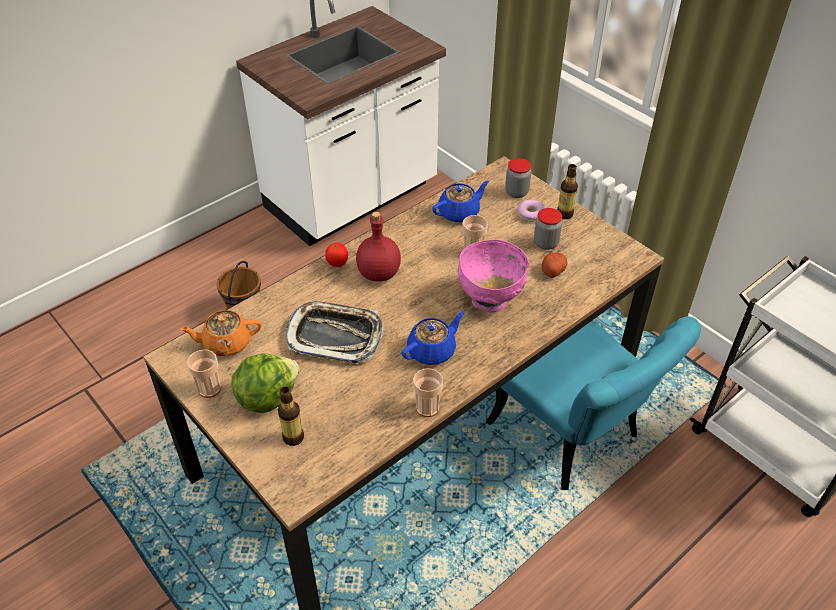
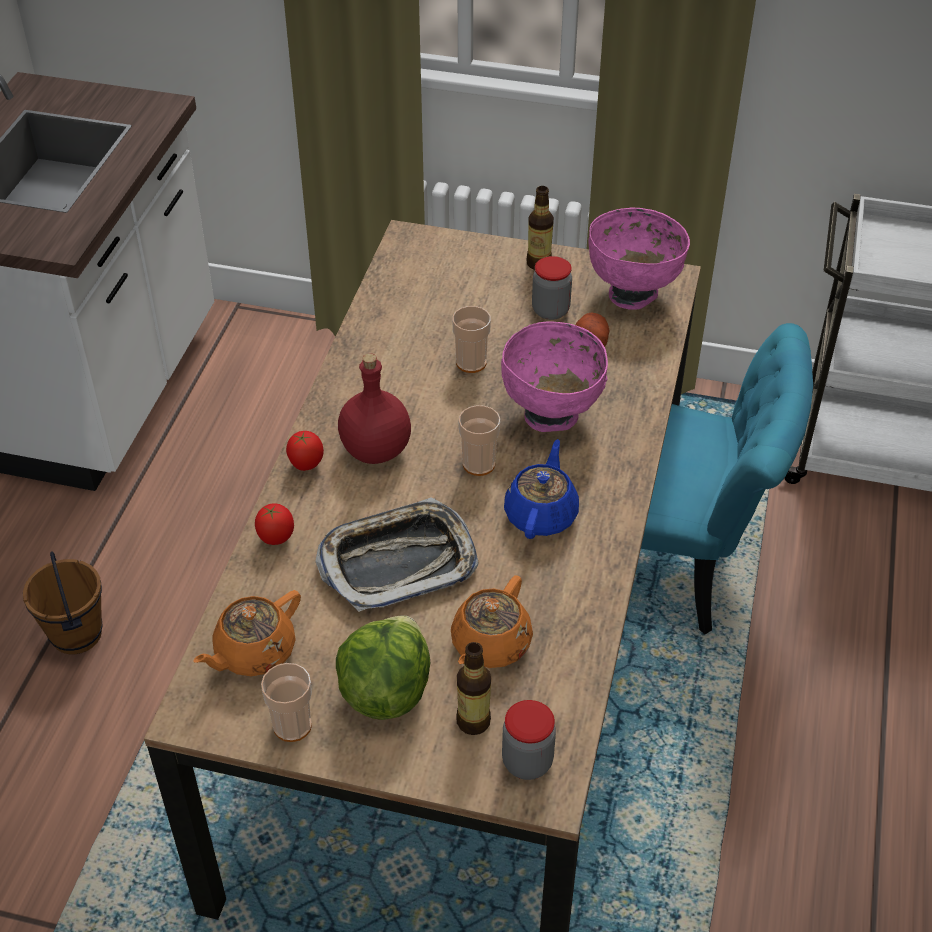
camera: 35 degrees left, 0 degrees up
cup [413,368,443,417] -> cup moved to [458,405,500,476]
blue teapot [432,180,489,223] -> none
jar [505,158,531,198] -> jar moved to [502,700,556,780]
donut [518,200,545,222] -> none
none -> tomato [255,503,294,545]
none -> orange teapot [451,575,533,668]
none -> pink bowl [588,208,690,310]

